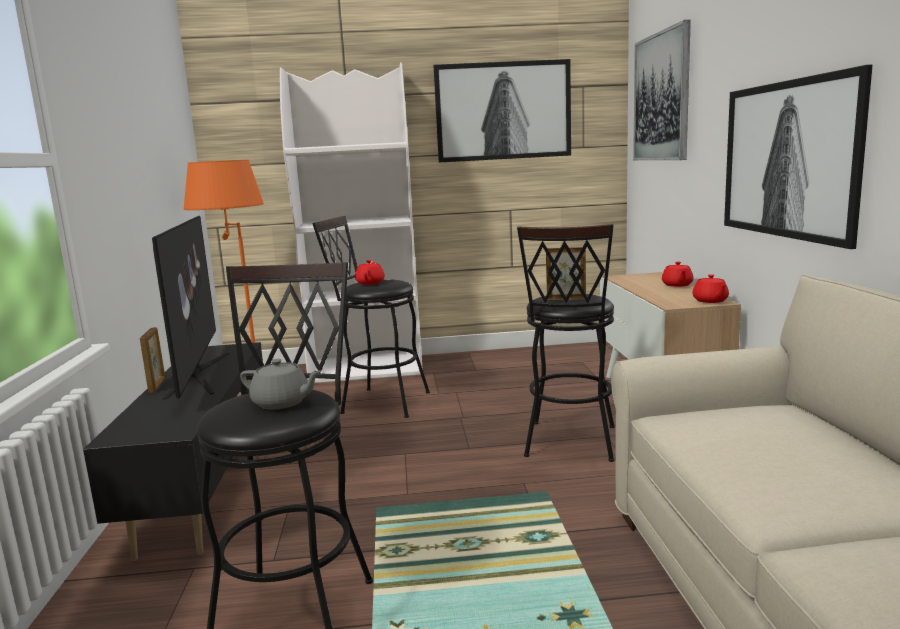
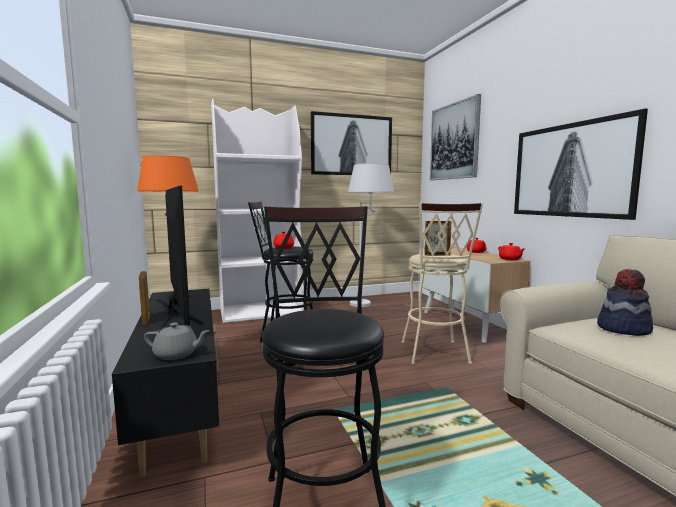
camera: 15 degrees left, 5 degrees down
grey teapot [240,359,322,409] -> grey teapot moved to [144,322,210,360]
black stool [517,224,615,462] -> beige stool [402,203,483,365]
none -> white floor lamp [348,163,394,307]
none -> hat [597,269,653,336]

